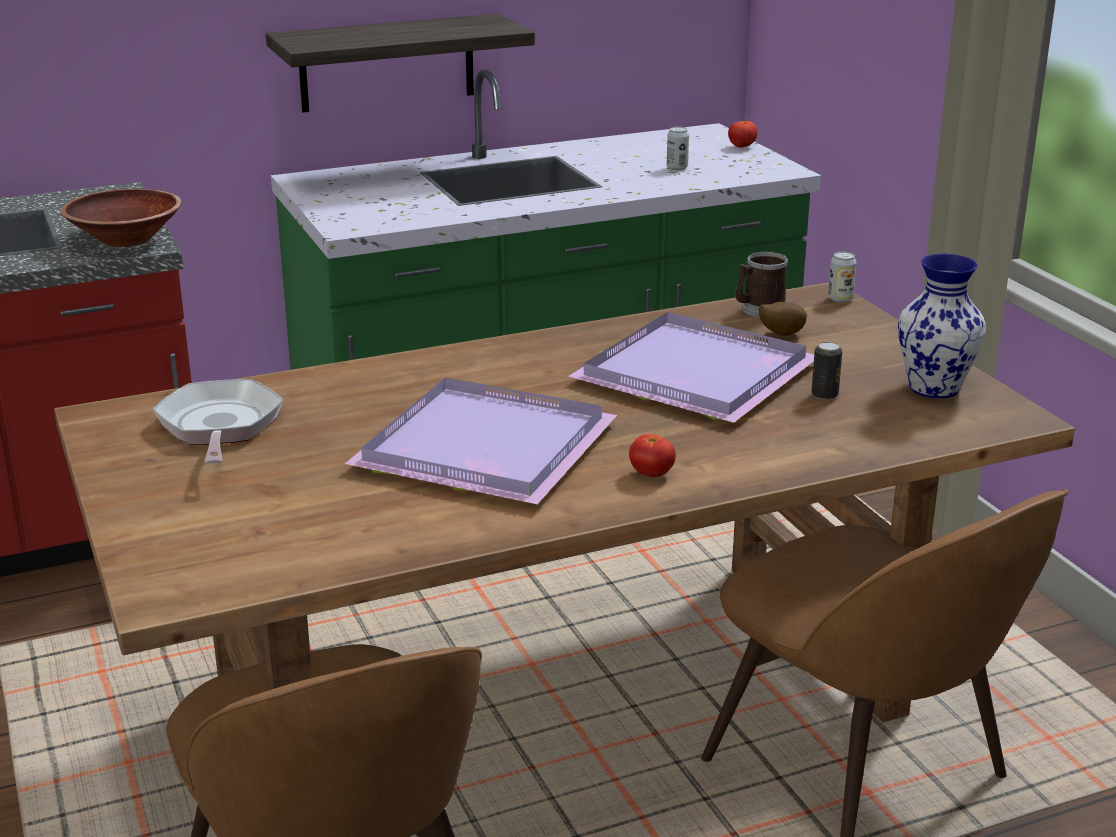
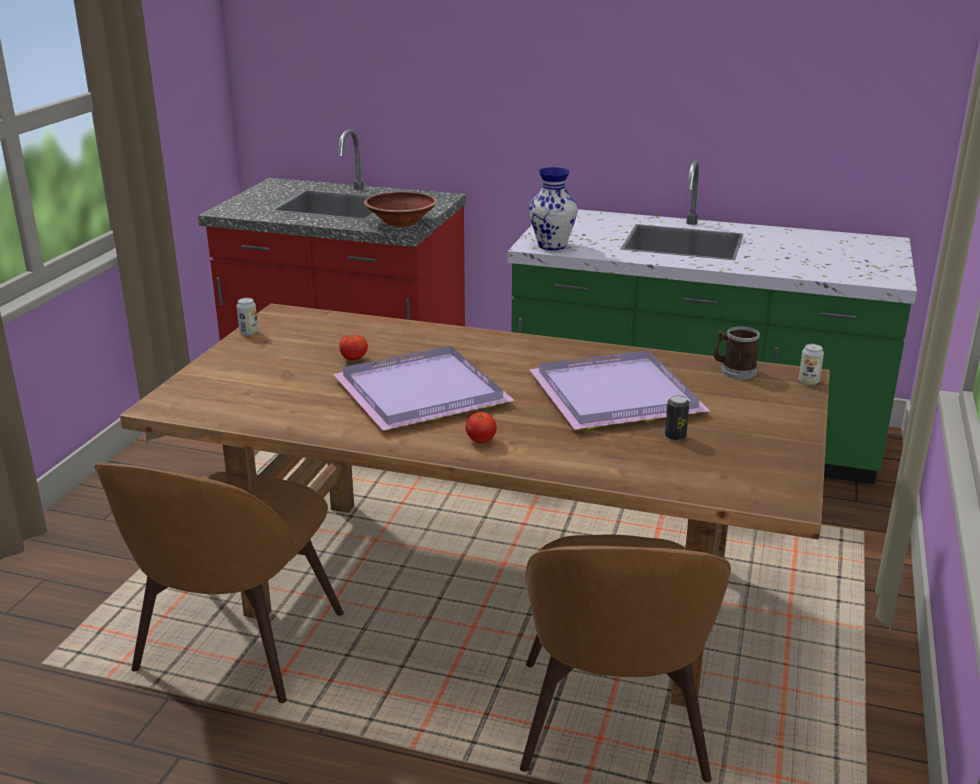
camera: 40 degrees right, 0 degrees up
frying pan [153,379,283,464] -> none
shelf [266,14,535,113] -> none
can [667,127,689,170] -> can moved to [237,298,258,335]
tomato [728,121,758,148] -> tomato moved to [339,335,368,360]
potato [759,302,807,336] -> none
vase [898,253,986,398] -> vase moved to [529,167,578,250]

